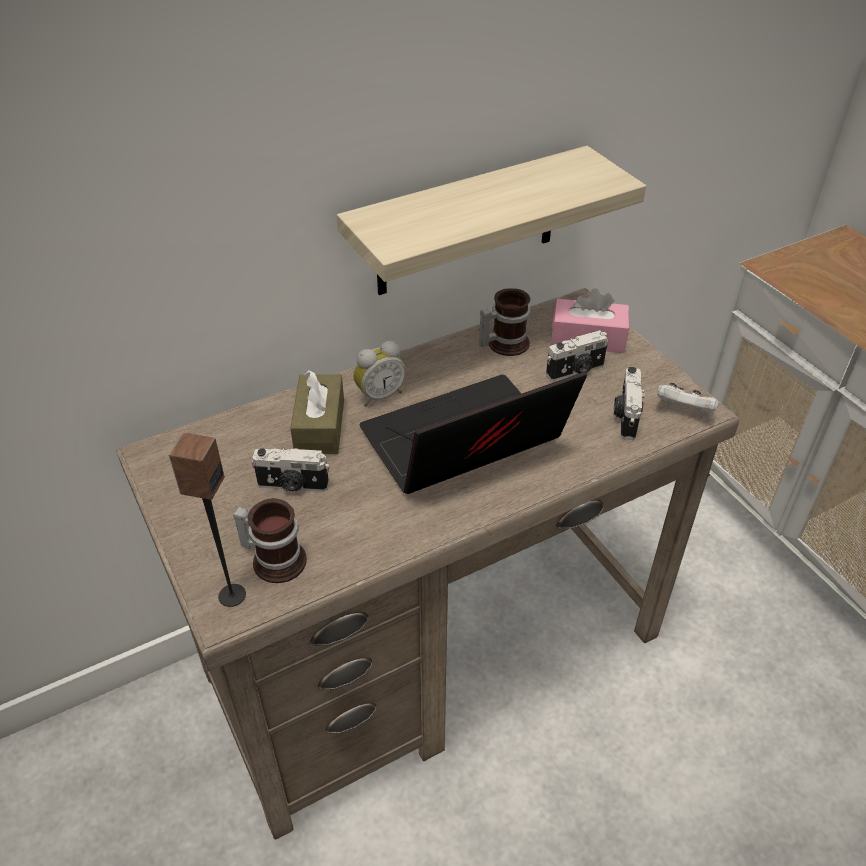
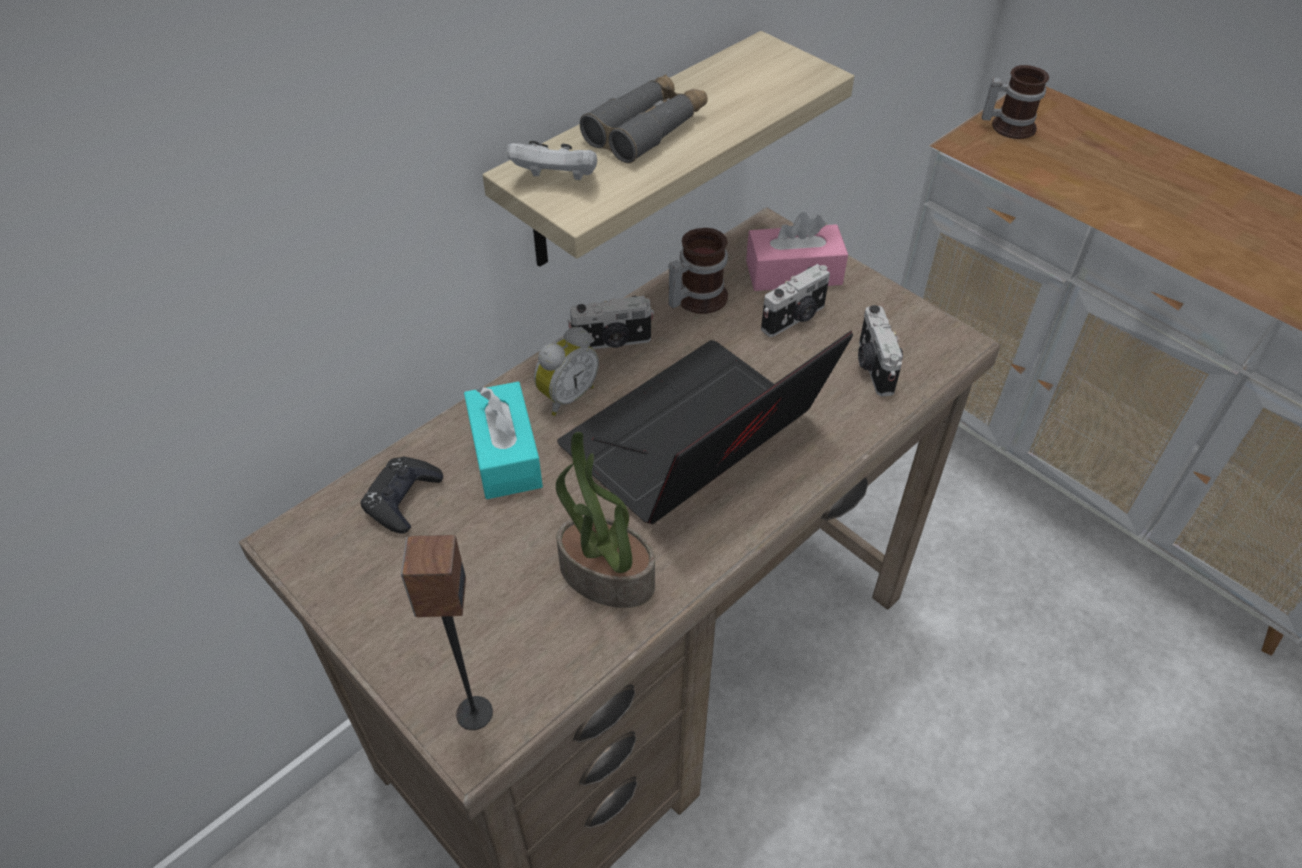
camera: 15 degrees left, 5 degrees up
mug [233,498,307,583] -> mug moved to [982,65,1049,139]
camera [252,448,329,492] -> camera moved to [568,296,654,349]
brown tissue box [290,370,344,454] -> turquoise tissue box [464,382,543,499]
white game controller [657,383,719,415] -> white game controller moved to [507,141,597,181]
none -> black game controller [361,456,443,533]
none -> potted plant [556,432,655,608]
none -> grey binoculars [580,74,708,163]

